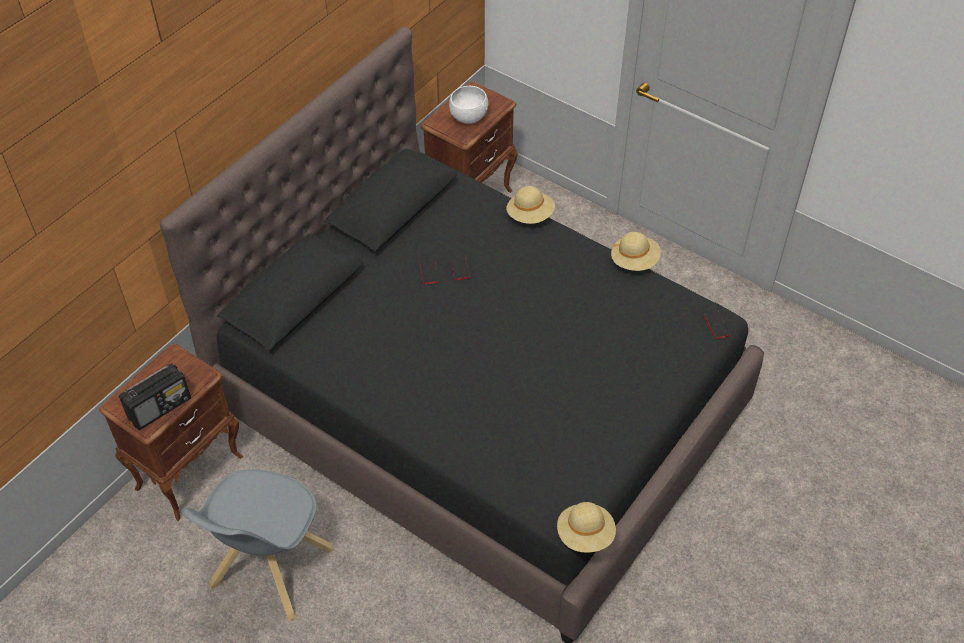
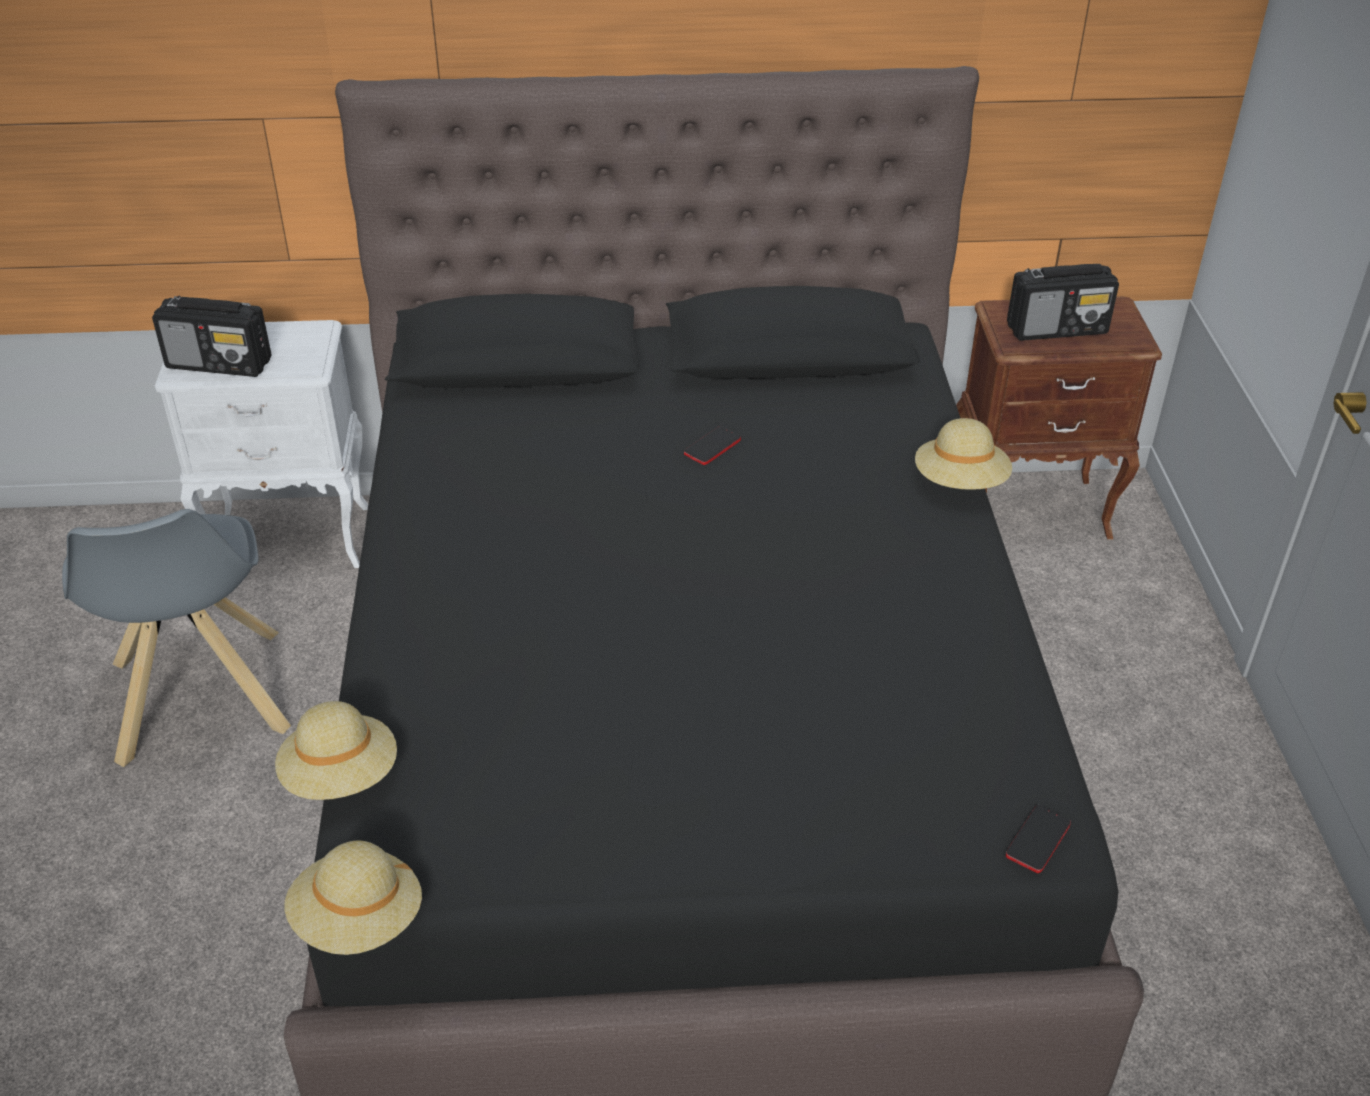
camera: 50 degrees right, 10 degrees down
brown nightstand [99,344,244,521] -> white nightstand [155,320,368,568]
grey chair [183,469,335,621] -> grey chair turned 90 degrees counterclockwise [62,509,291,767]
white bowl [449,86,488,124] -> radio [1007,264,1119,341]
phone [450,255,470,280] -> none
beige hat [611,232,661,271] -> beige hat moved to [275,701,397,800]

